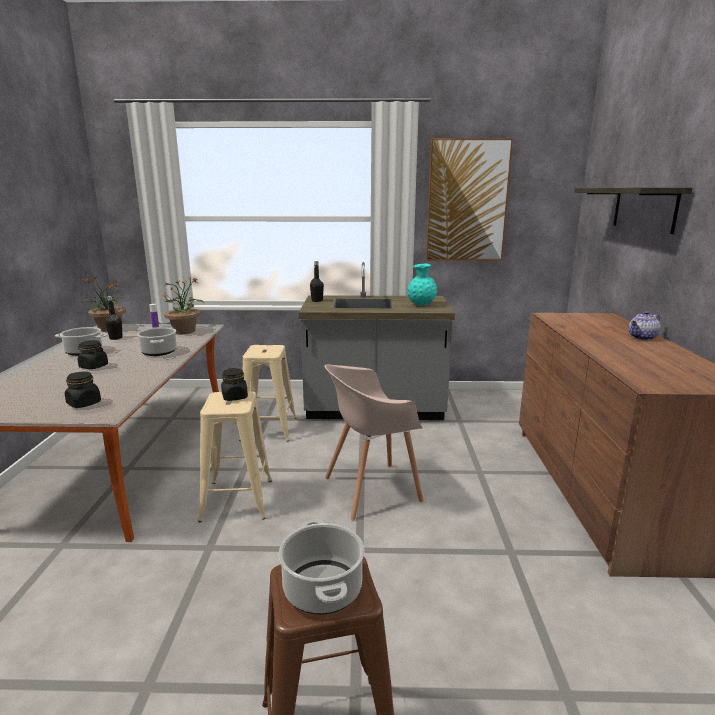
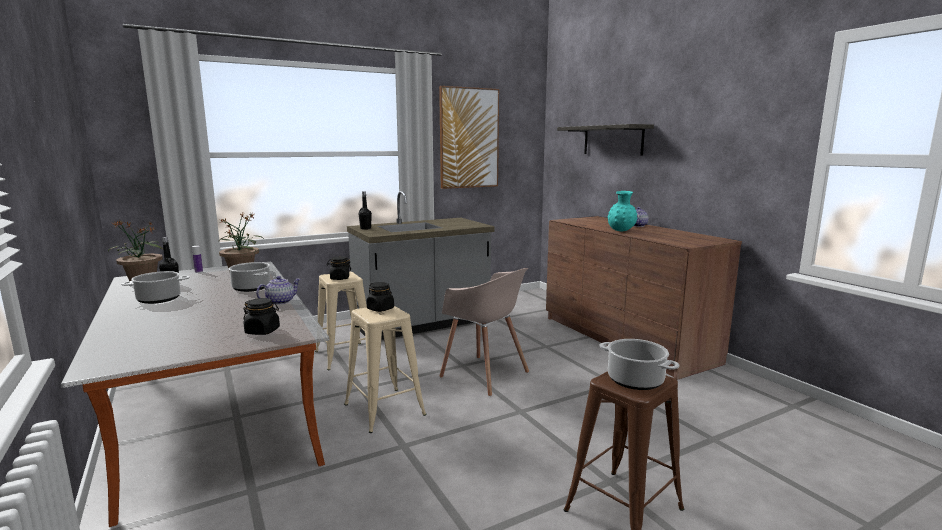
camera: 30 degrees left, 5 degrees down
black jar [78,340,108,369] -> black jar moved to [327,256,351,280]
beige chair [324,364,423,520] -> beige chair turned 90 degrees counterclockwise [440,268,529,396]
turquoise vase [407,263,437,305] -> turquoise vase moved to [608,191,637,231]
none -> teapot [256,276,301,305]

